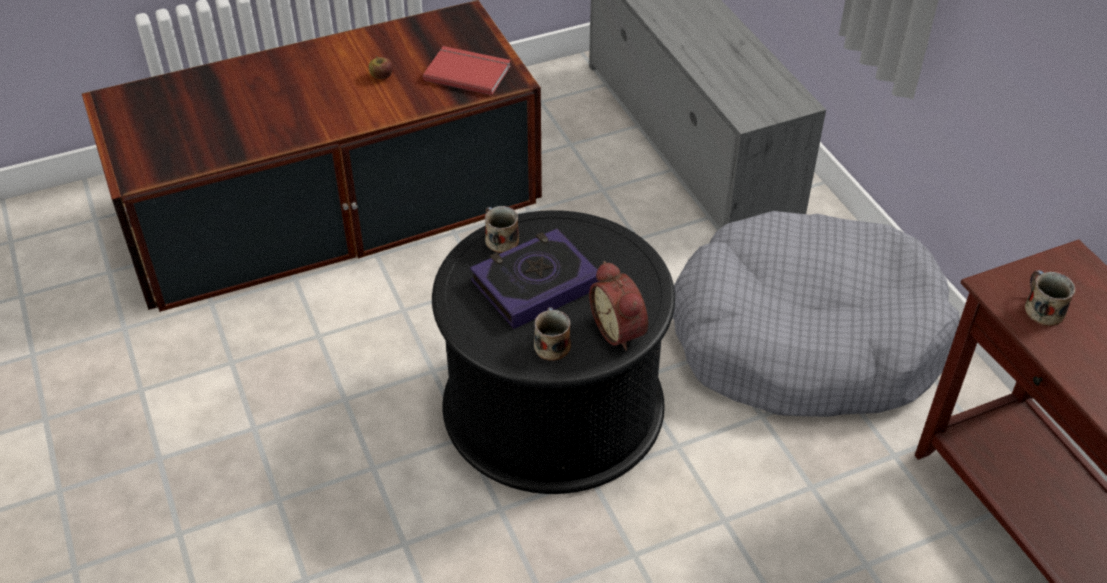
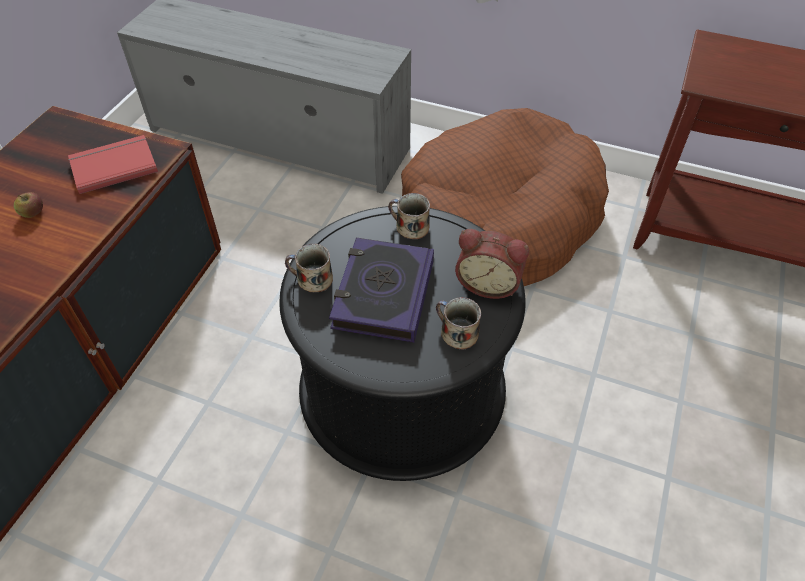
camera: 45 degrees left, 5 degrees up
grey dog bed [673,211,960,417] -> brown dog bed [401,108,609,286]
mug [1025,270,1075,326] -> mug moved to [388,193,430,239]

